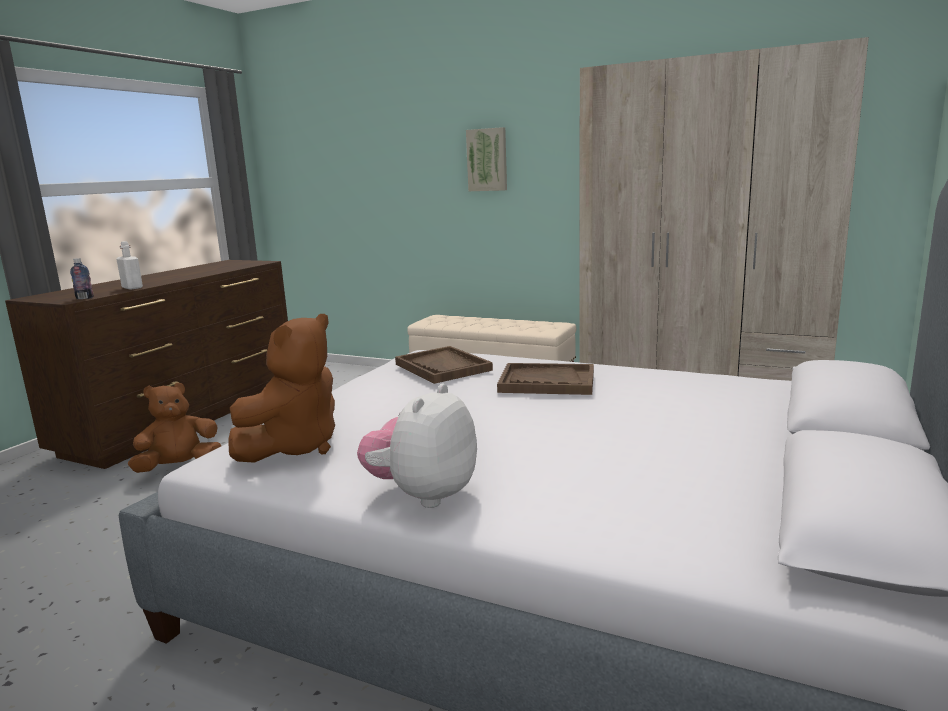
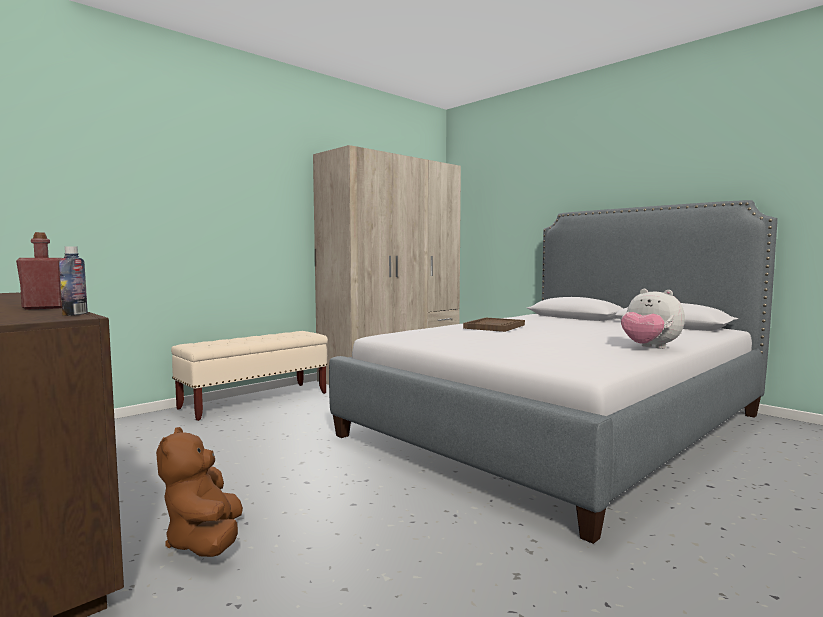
camera: 70 degrees left, 10 degrees down
white bottle [116,241,143,290] -> red bottle [16,232,62,310]
brown plush toy [228,314,335,463] -> none
brown tray [395,346,493,384] -> none
picture [466,127,507,191] -> none

